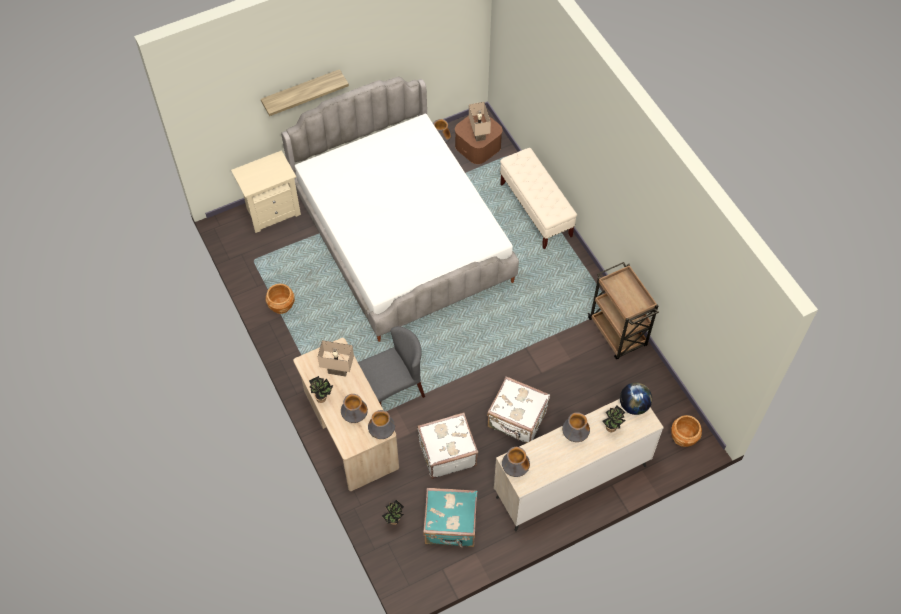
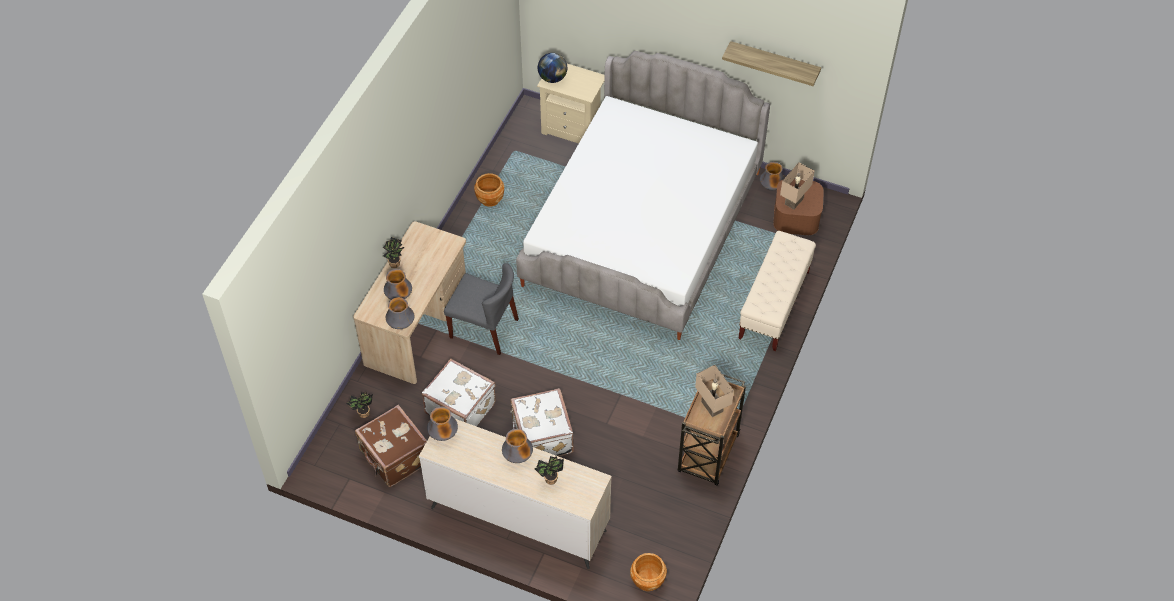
camera: 50 degrees right, 5 degrees down
shelf [261,69,349,116] -> shelf moved to [722,41,821,86]
beige table lamp [317,340,354,377] -> beige table lamp moved to [695,365,734,417]
turquoise suitcase [423,488,478,548] -> brown suitcase [355,405,427,487]
globe [620,383,652,415] -> globe moved to [538,53,567,83]

